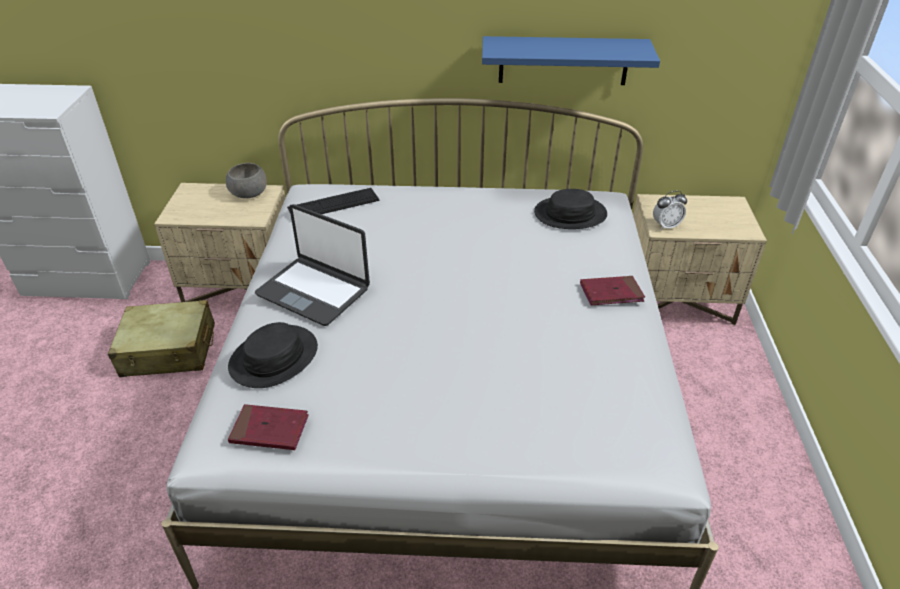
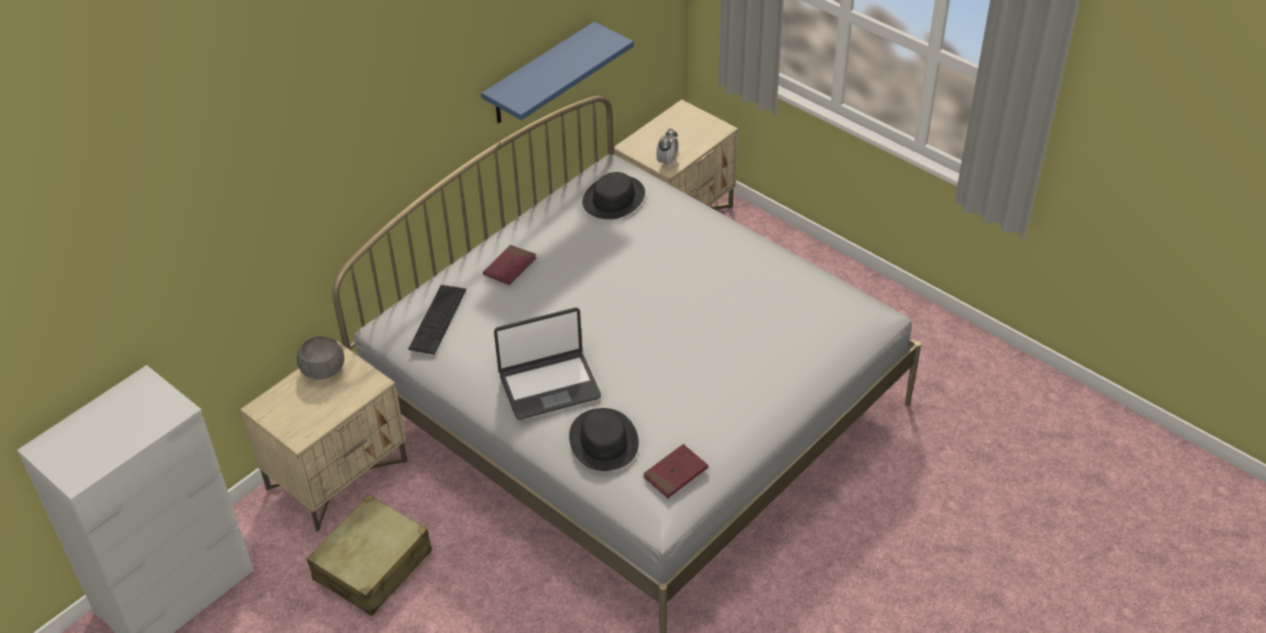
camera: 50 degrees left, 5 degrees up
red book [580,276,645,305] -> red book moved to [483,245,537,285]

